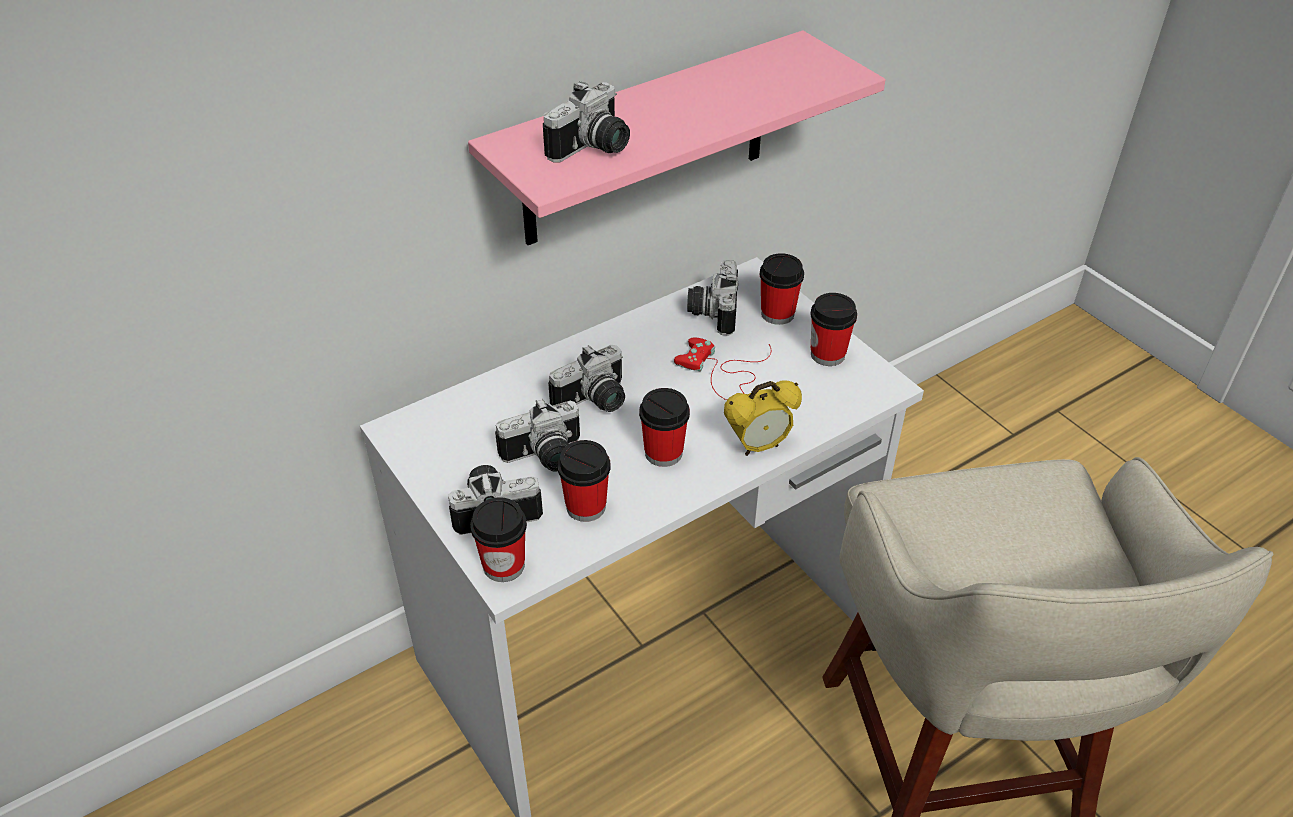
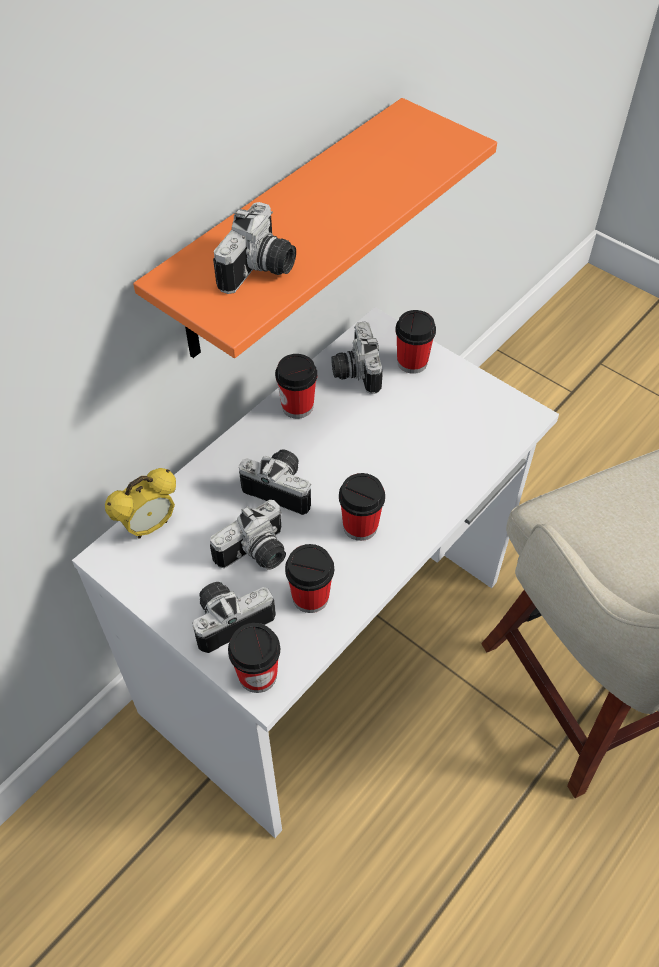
camera: 15 degrees left, 10 degrees up
pink shelf [468,30,885,245] -> orange shelf [133,98,497,358]
camera [548,345,625,412] -> camera turned 105 degrees counterclockwise [239,450,311,515]
red game controller [674,337,771,400] -> none
alarm clock [724,380,802,456] -> alarm clock moved to [105,468,176,539]
cup [810,293,857,366] -> cup moved to [275,354,317,419]

